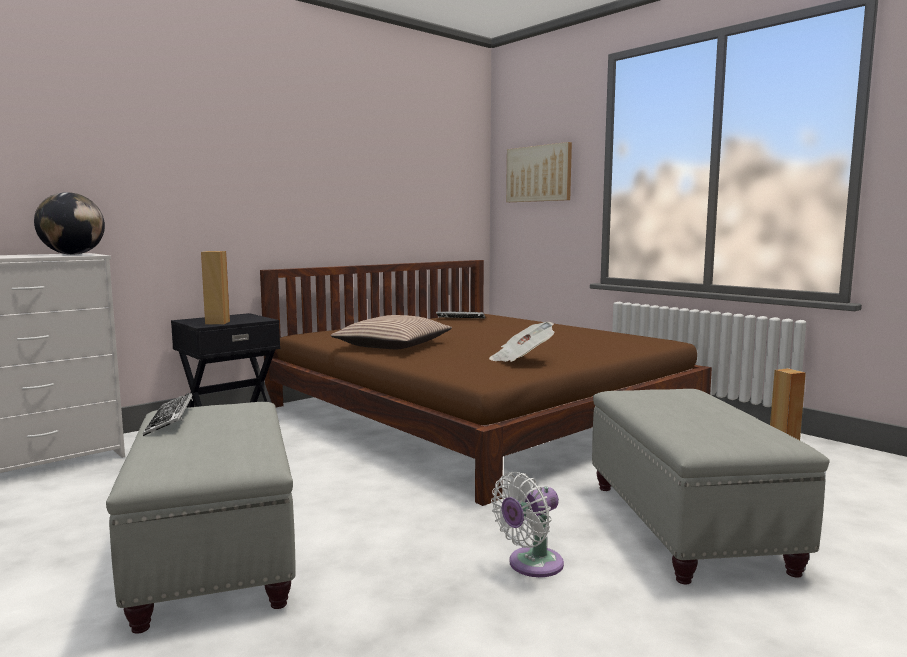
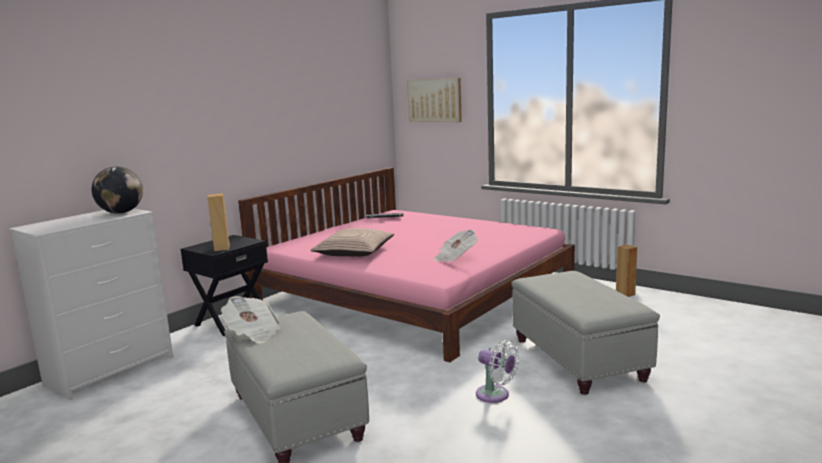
camera: 10 degrees left, 5 degrees up
keyboard [143,393,193,436] -> newspaper [221,296,282,343]
brown bed [260,260,712,506] -> pink bed [238,167,575,362]
white fan [491,472,564,577] -> white fan turned 90 degrees counterclockwise [476,340,519,403]

